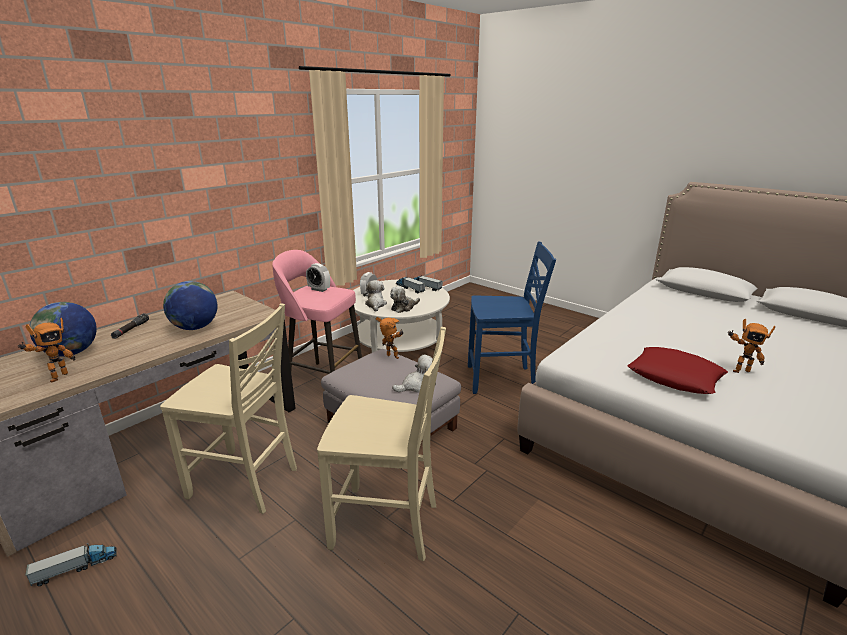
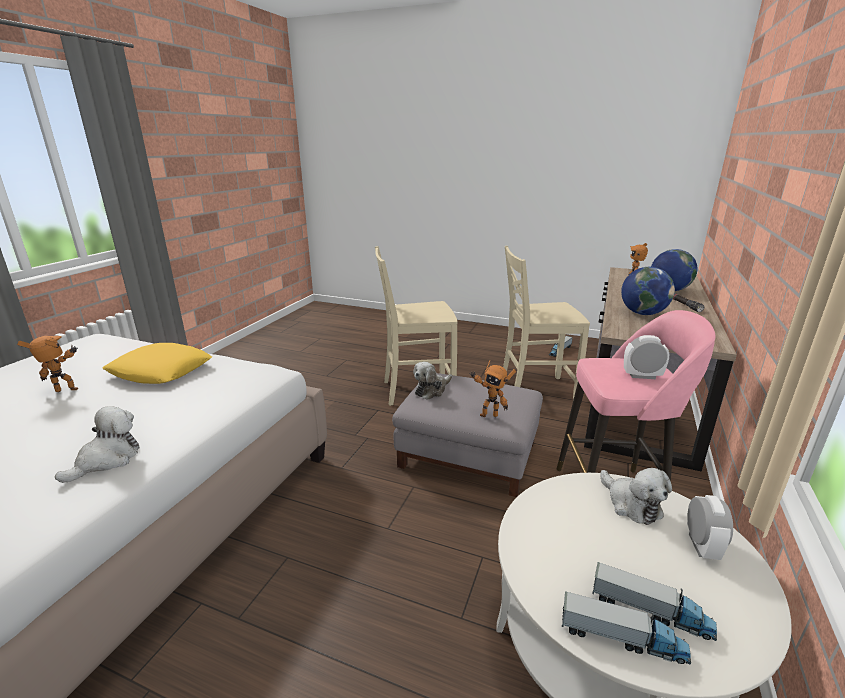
camera: 160 degrees right, 0 degrees up
plush toy [390,286,420,313] -> plush toy moved to [55,406,140,483]
blue chair [468,241,556,394] -> none
red pillow [628,347,728,394] -> yellow pillow [102,343,212,384]

